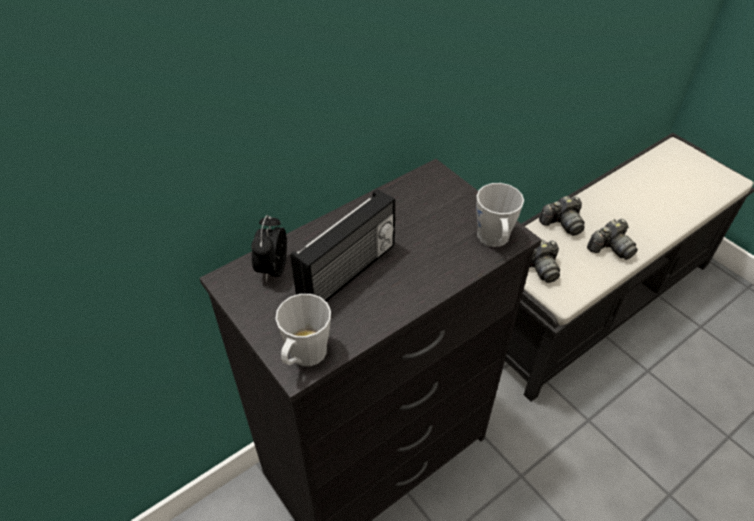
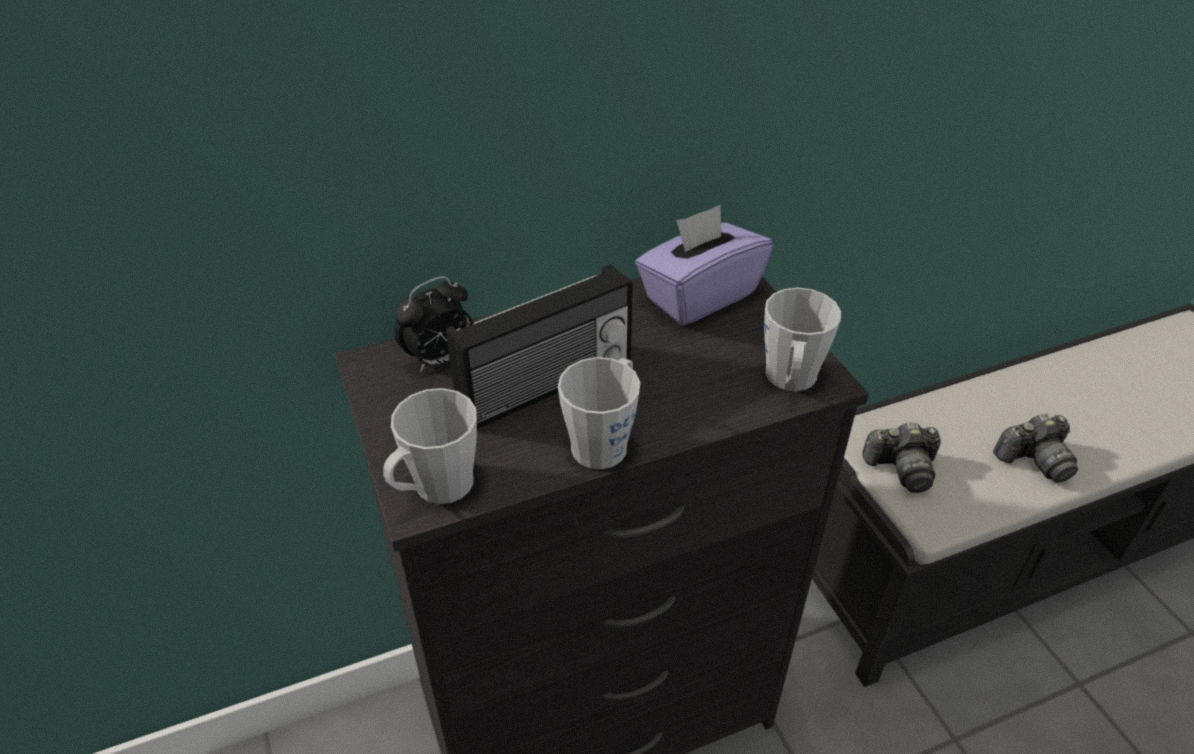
camera: 15 degrees right, 5 degrees down
alarm clock [251,215,287,282] -> alarm clock turned 150 degrees counterclockwise [394,276,473,373]
camera [539,196,585,236] -> none
none -> grey mug [558,357,640,469]
none -> purple tissue box [635,205,773,325]

